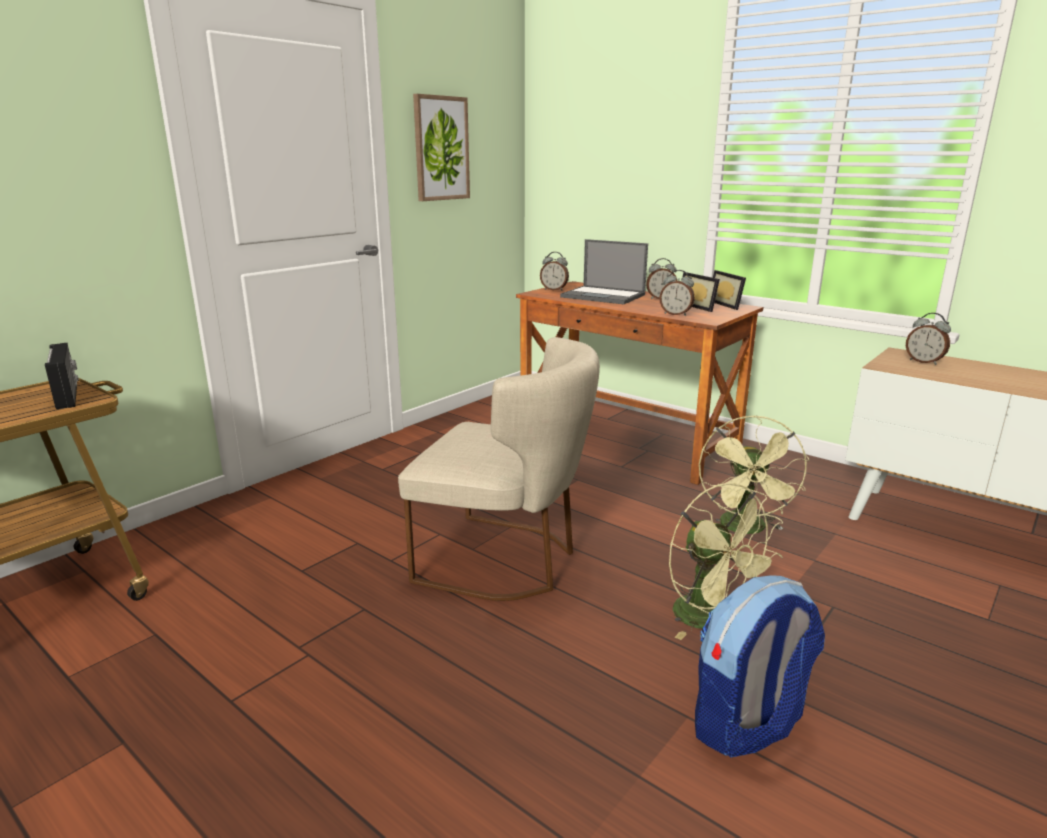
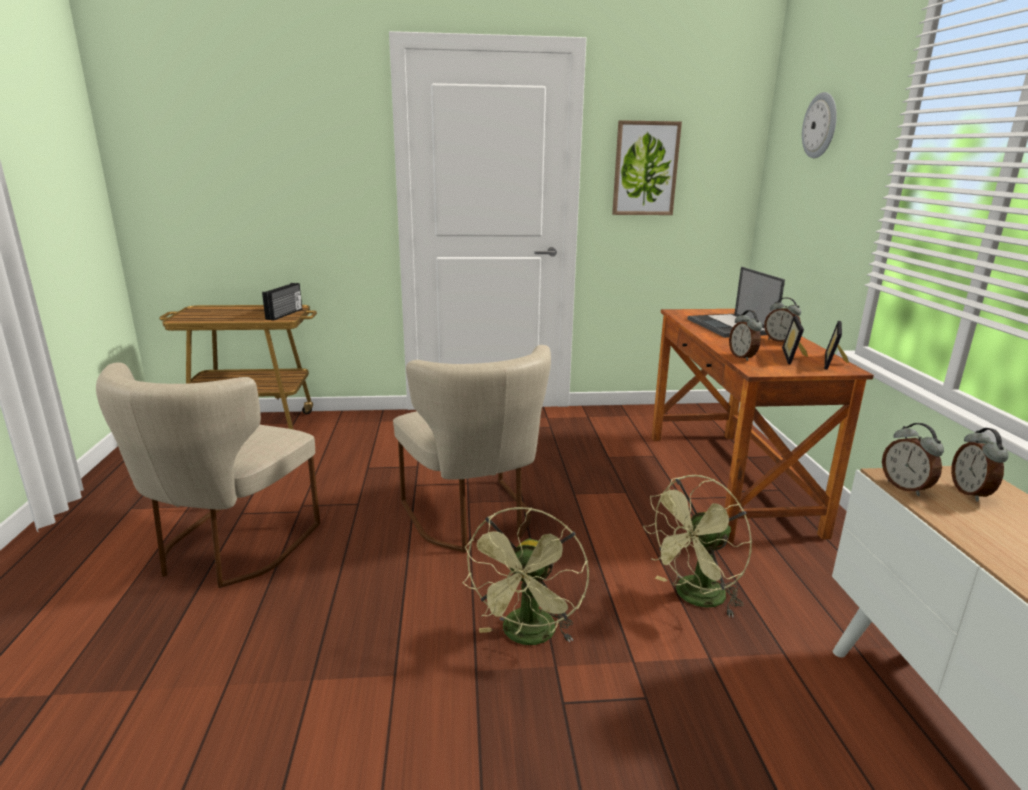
camera: 45 degrees right, 0 degrees up
alarm clock [540,252,569,291] -> alarm clock moved to [882,423,944,496]
backpack [695,575,825,757] -> none
none -> beige chair [96,362,320,588]
none -> wall clock [802,92,837,158]

